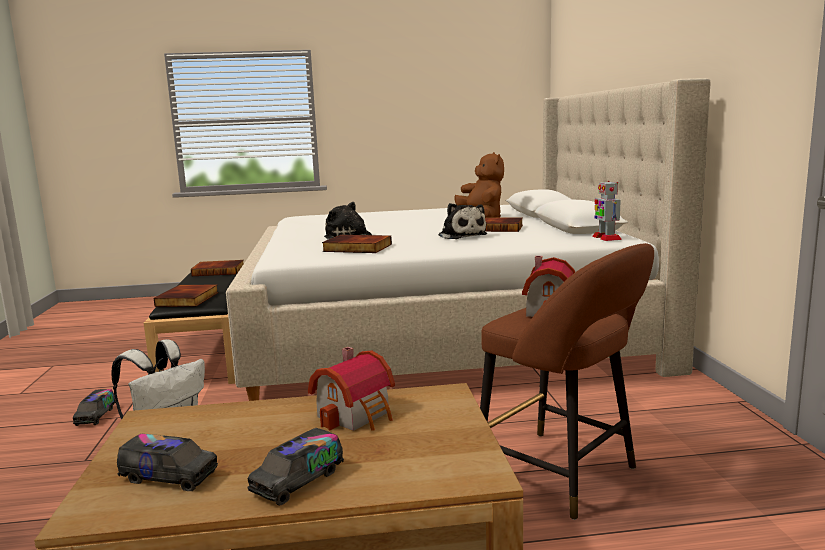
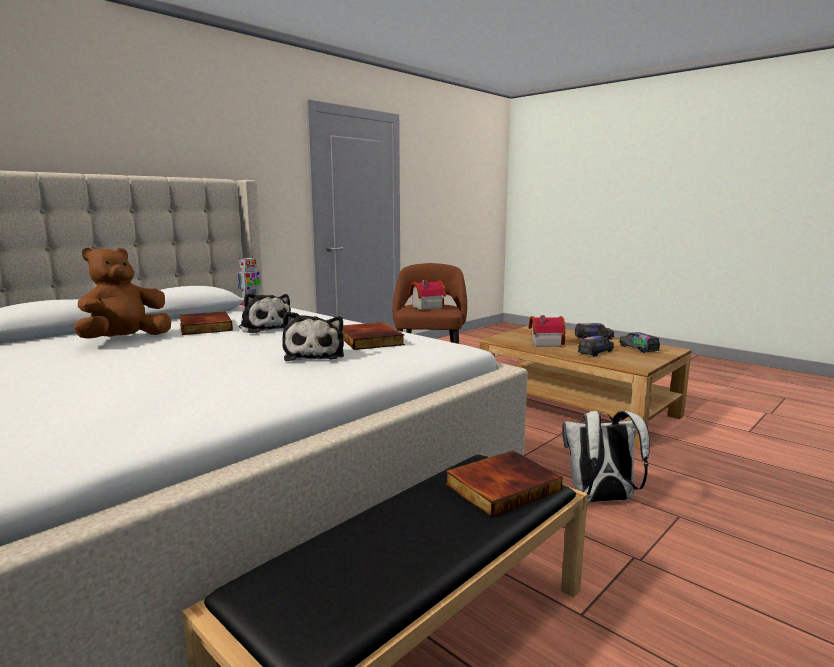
camera: 130 degrees left, 0 degrees up
toy truck [73,389,116,426] -> toy truck moved to [578,336,614,357]
book [191,260,243,276] -> none
plush toy [439,203,487,239] -> plush toy turned 120 degrees clockwise [239,293,291,333]

